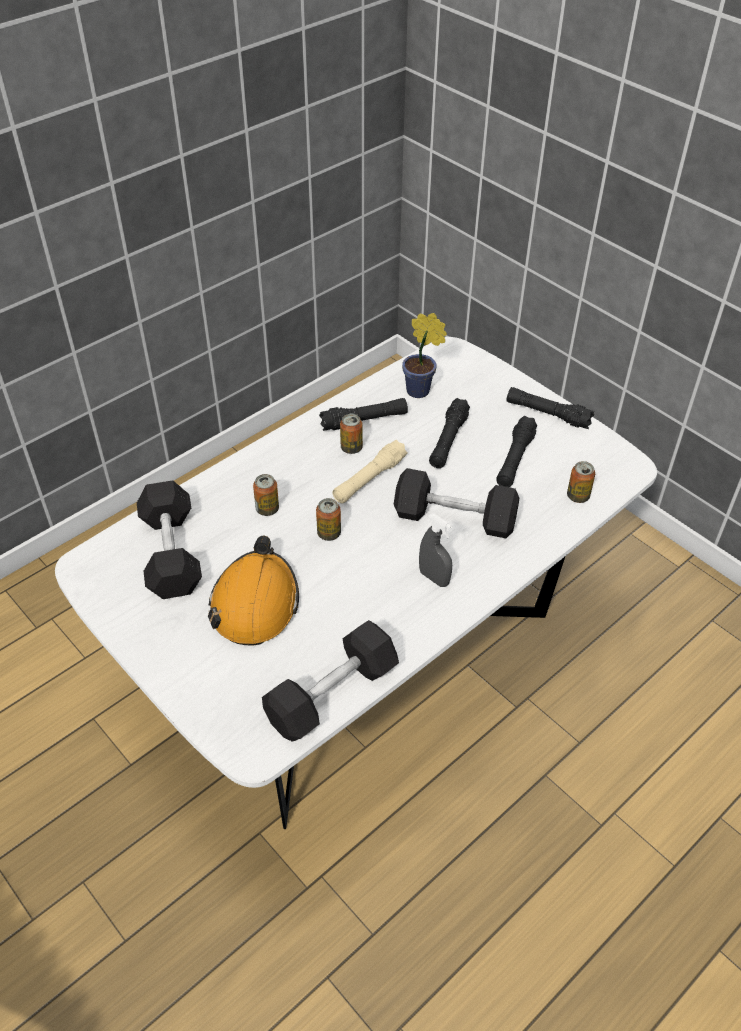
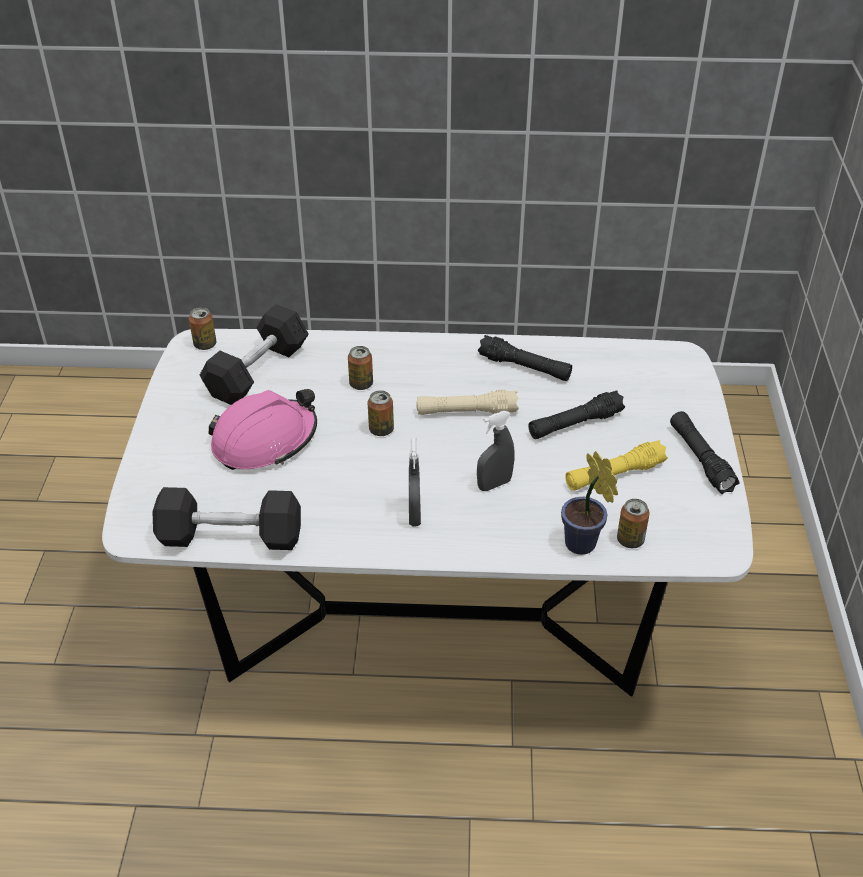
camera: 45 degrees right, 5 degrees down
orange hard hat [208,536,299,645] -> pink hard hat [209,389,317,470]
can [340,414,363,454] -> can moved to [189,307,216,350]
black dumbbell [394,468,519,538] -> grey spray bottle [477,411,514,491]
potted plant [402,313,447,398] -> potted plant moved to [561,451,618,555]
black flashlight [496,416,537,487] -> yellow flashlight [565,440,668,491]

